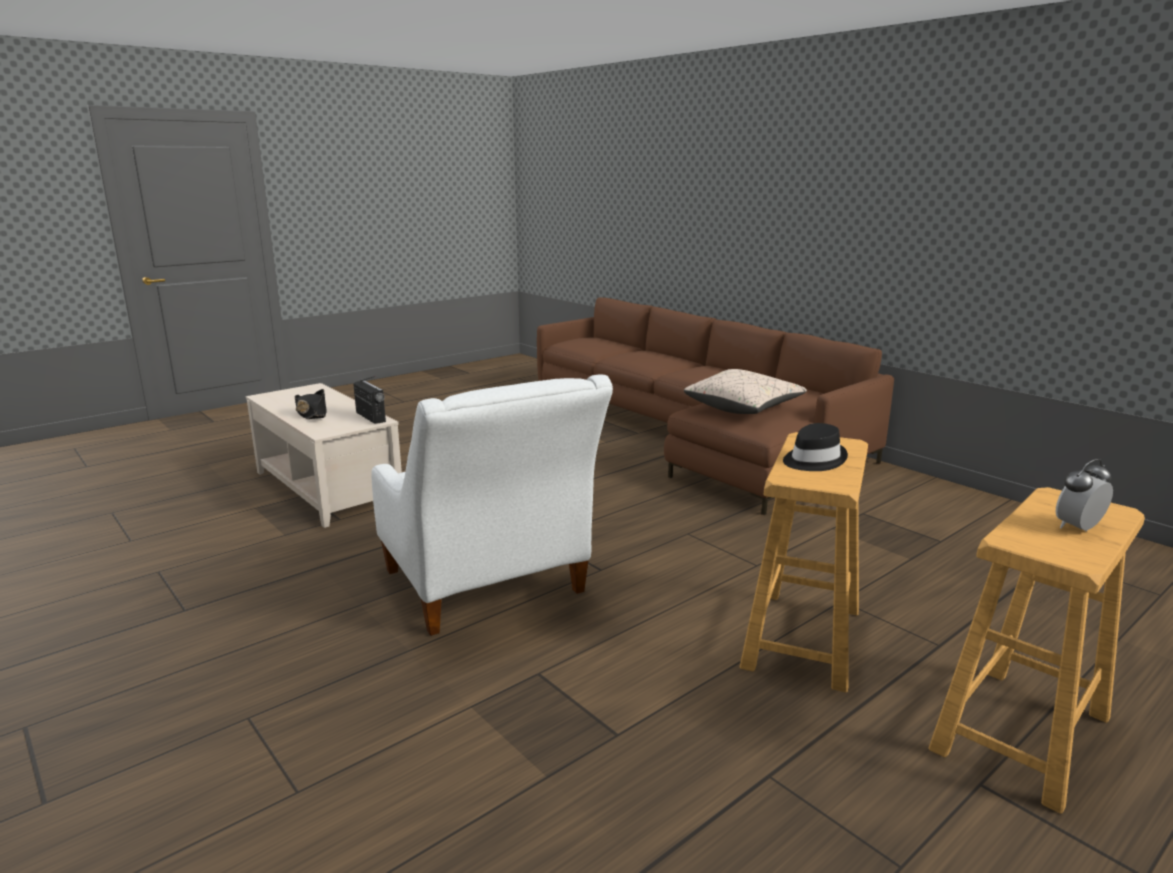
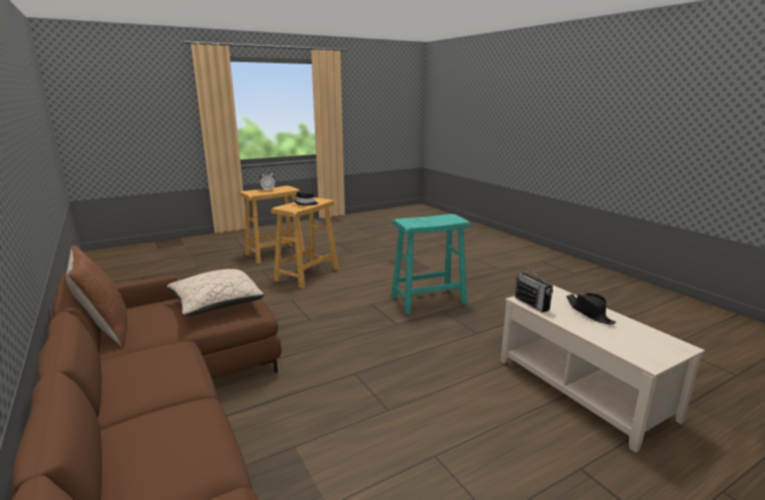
camera: 170 degrees left, 0 degrees up
white armchair [371,374,613,636] -> turquoise stool [391,214,470,314]
none -> brown pillow [66,245,127,347]

